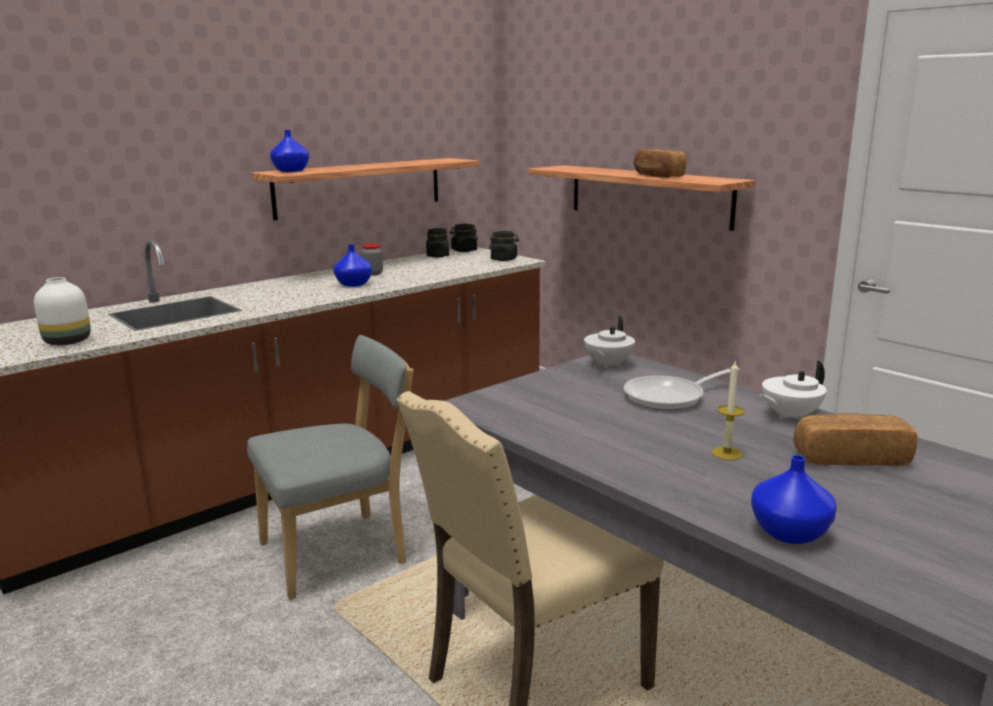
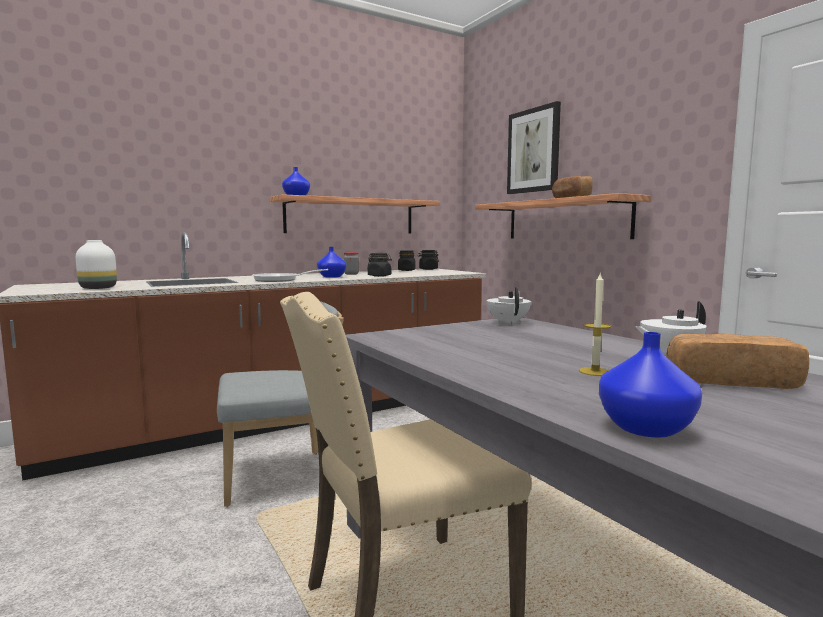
camera: 10 degrees right, 10 degrees down
black jar [489,231,519,261] -> black jar moved to [368,253,392,277]
white teapot [584,316,635,369] -> white teapot turned 135 degrees clockwise [487,287,531,325]
frying pan [623,368,740,410] -> frying pan moved to [252,269,328,282]
none -> picture [507,101,561,194]

